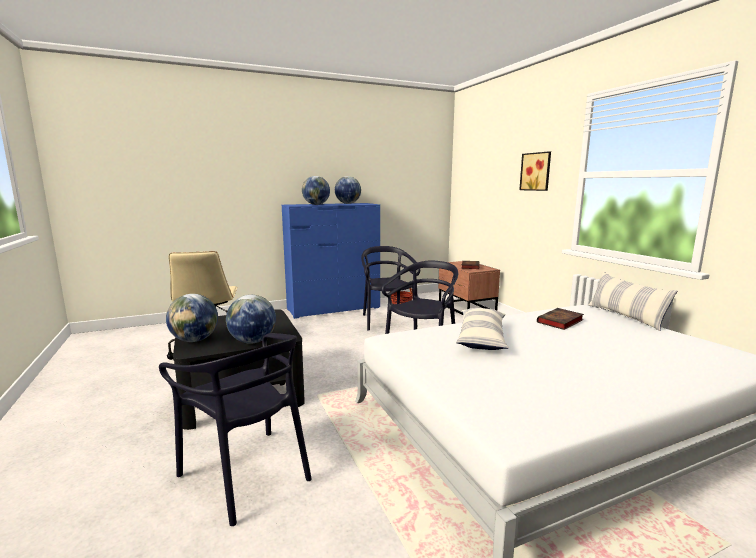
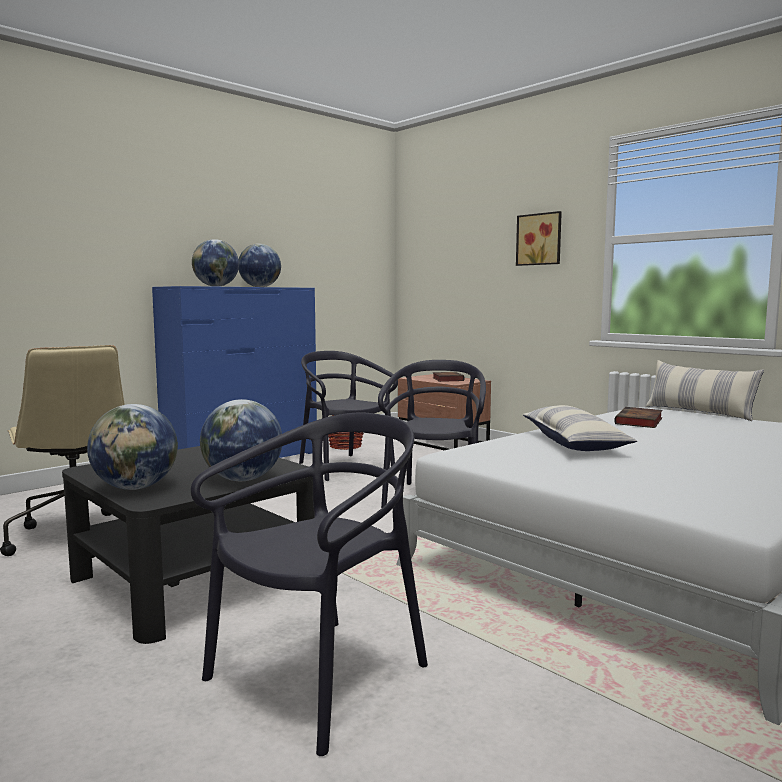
camera: 20 degrees left, 5 degrees down
black chair [159,333,312,526] -> black chair turned 75 degrees counterclockwise [191,412,428,756]

